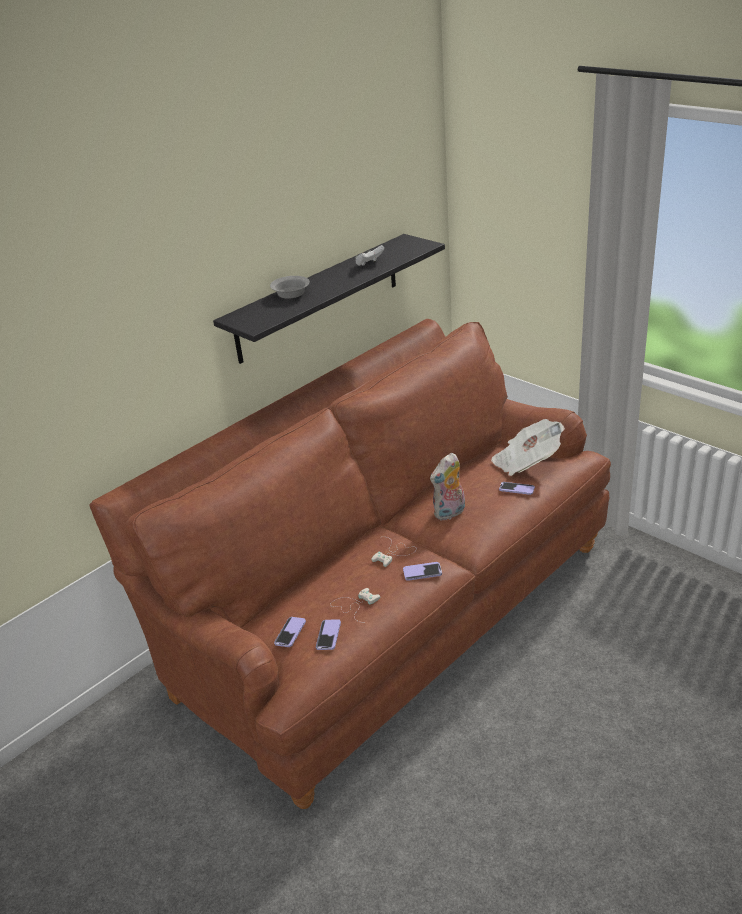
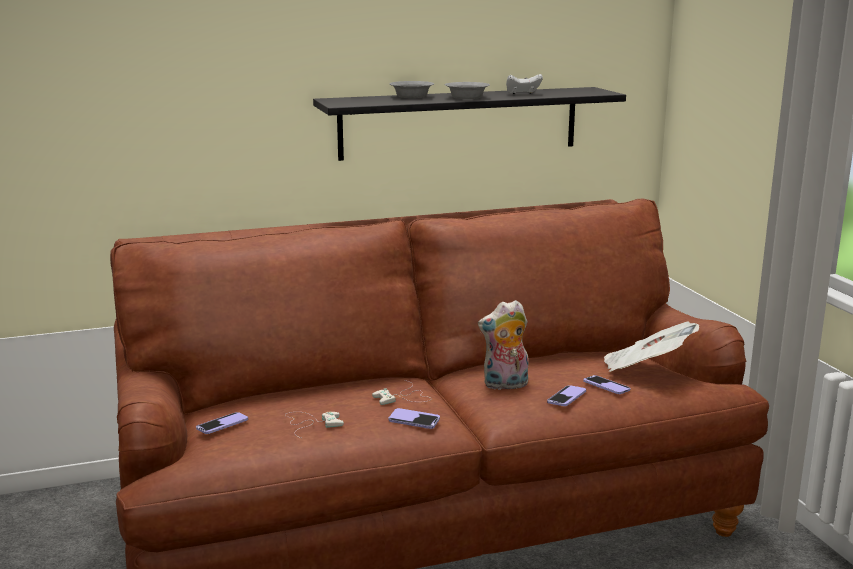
camera: 25 degrees right, 15 degrees down
phone [316,619,341,650] -> phone moved to [547,385,586,406]
none -> grey bowl [445,82,490,99]

